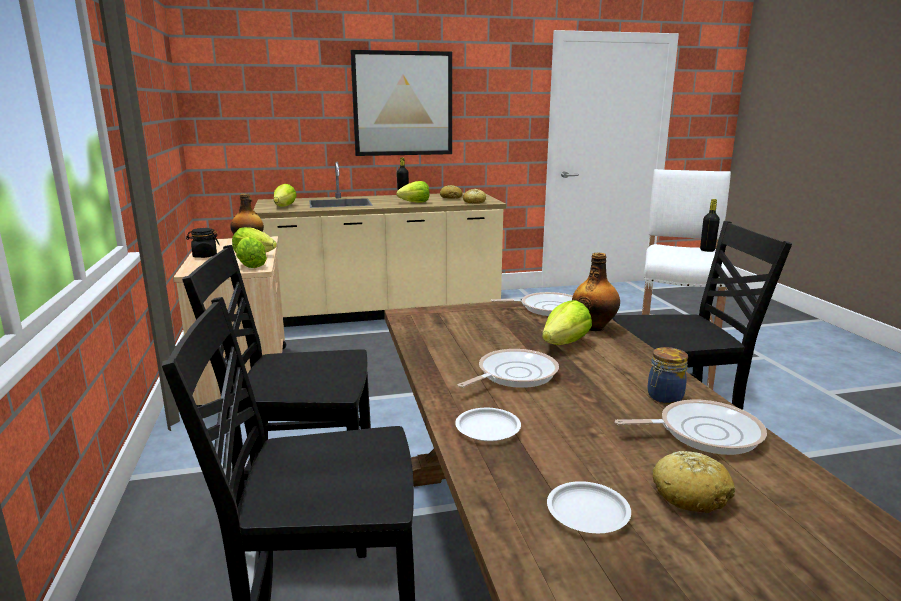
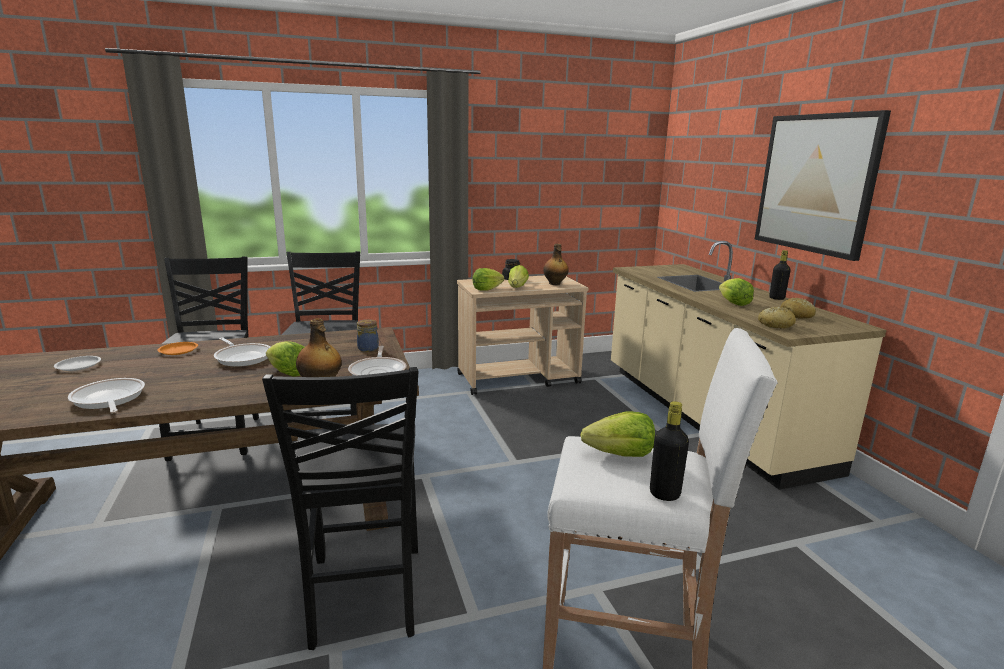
camera: 85 degrees right, 0 degrees up
lettuce [274,184,297,206] -> lettuce moved to [580,412,655,457]
white plate [455,408,521,441] -> orange plate [157,342,198,355]
frying pan [615,399,767,455] -> frying pan turned 150 degrees clockwise [68,378,145,413]
jar [647,347,688,404] -> jar moved to [357,319,379,352]
bread [653,451,735,513] -> none

